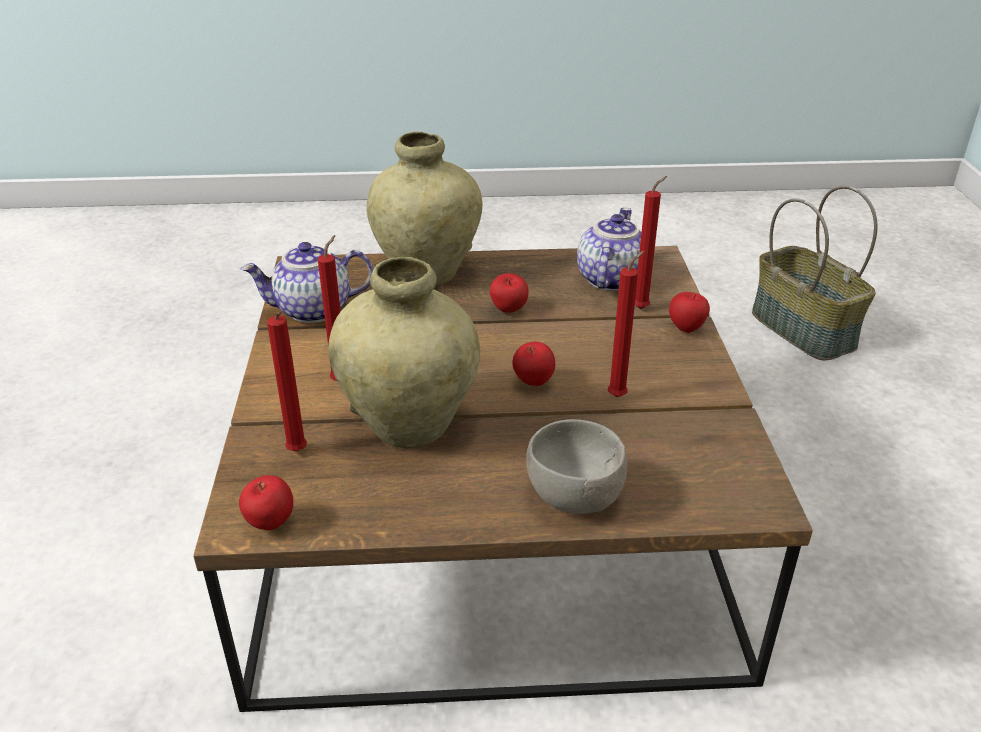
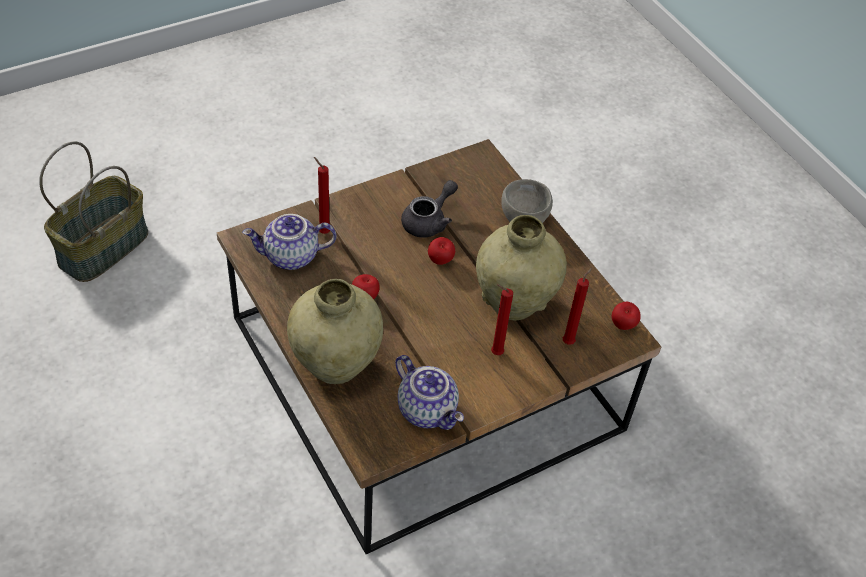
camera: 120 degrees left, 15 degrees up
red candle [608,251,645,397] -> grey teapot [401,180,458,238]
apple [669,292,710,333] -> none

